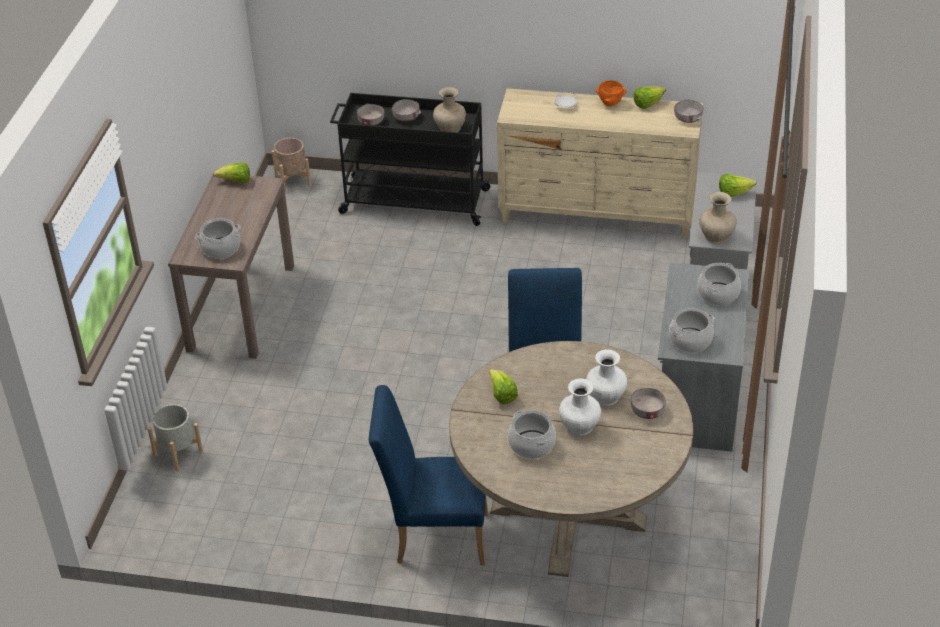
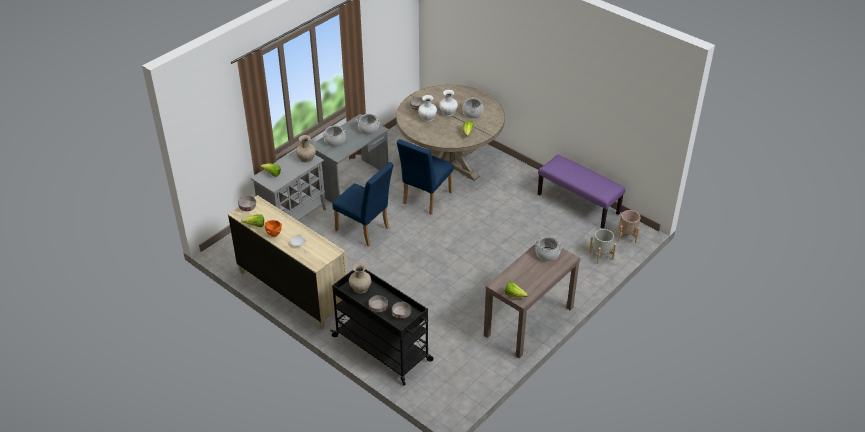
camera: 150 degrees left, 0 degrees up
beige planter [272,138,311,192] -> beige planter moved to [618,210,641,243]
blue chair [369,385,488,565] -> blue chair moved to [332,162,394,247]
none -> purple bench [538,155,625,229]

